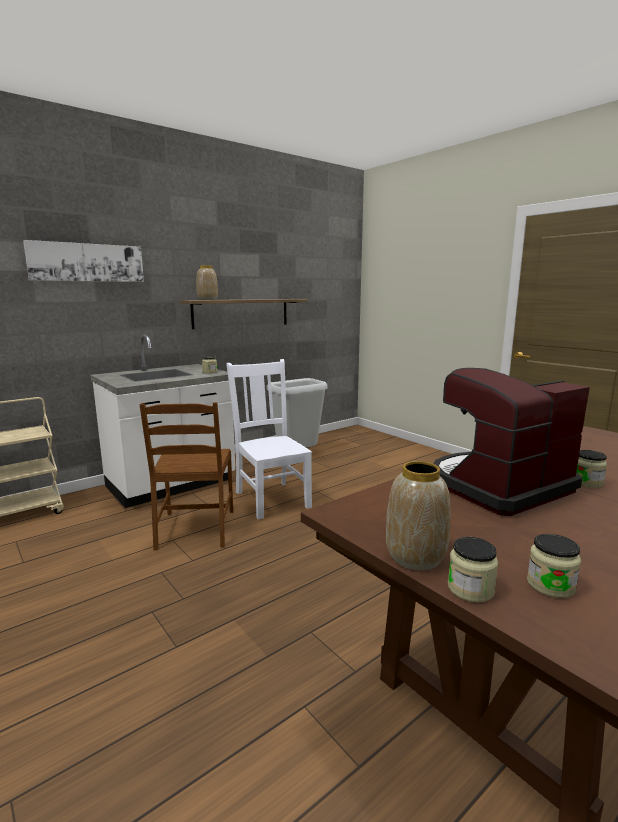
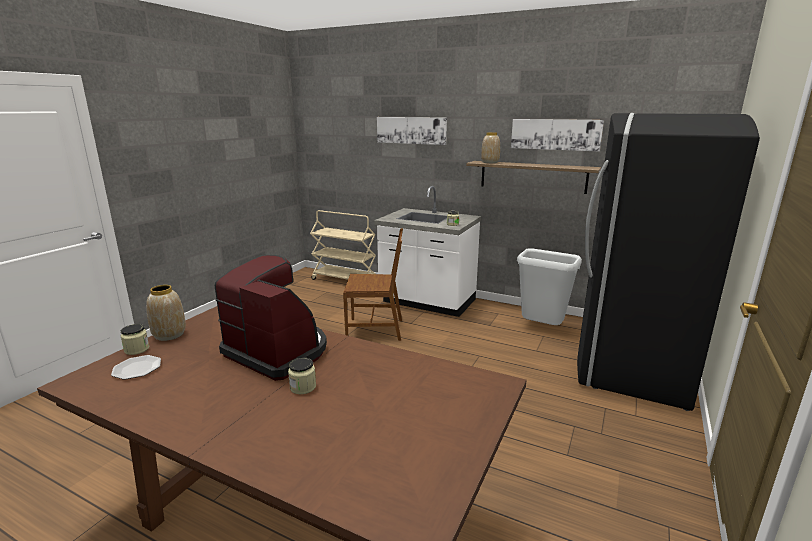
camera: 65 degrees right, 5 degrees up
brown chair [140,402,233,550] -> brown chair turned 150 degrees counterclockwise [343,229,403,341]
white chair [226,359,312,520] -> none
jar [527,534,581,598] -> plate [111,355,161,380]
none -> picture [511,119,604,152]
none -> black fridge [577,113,760,411]

